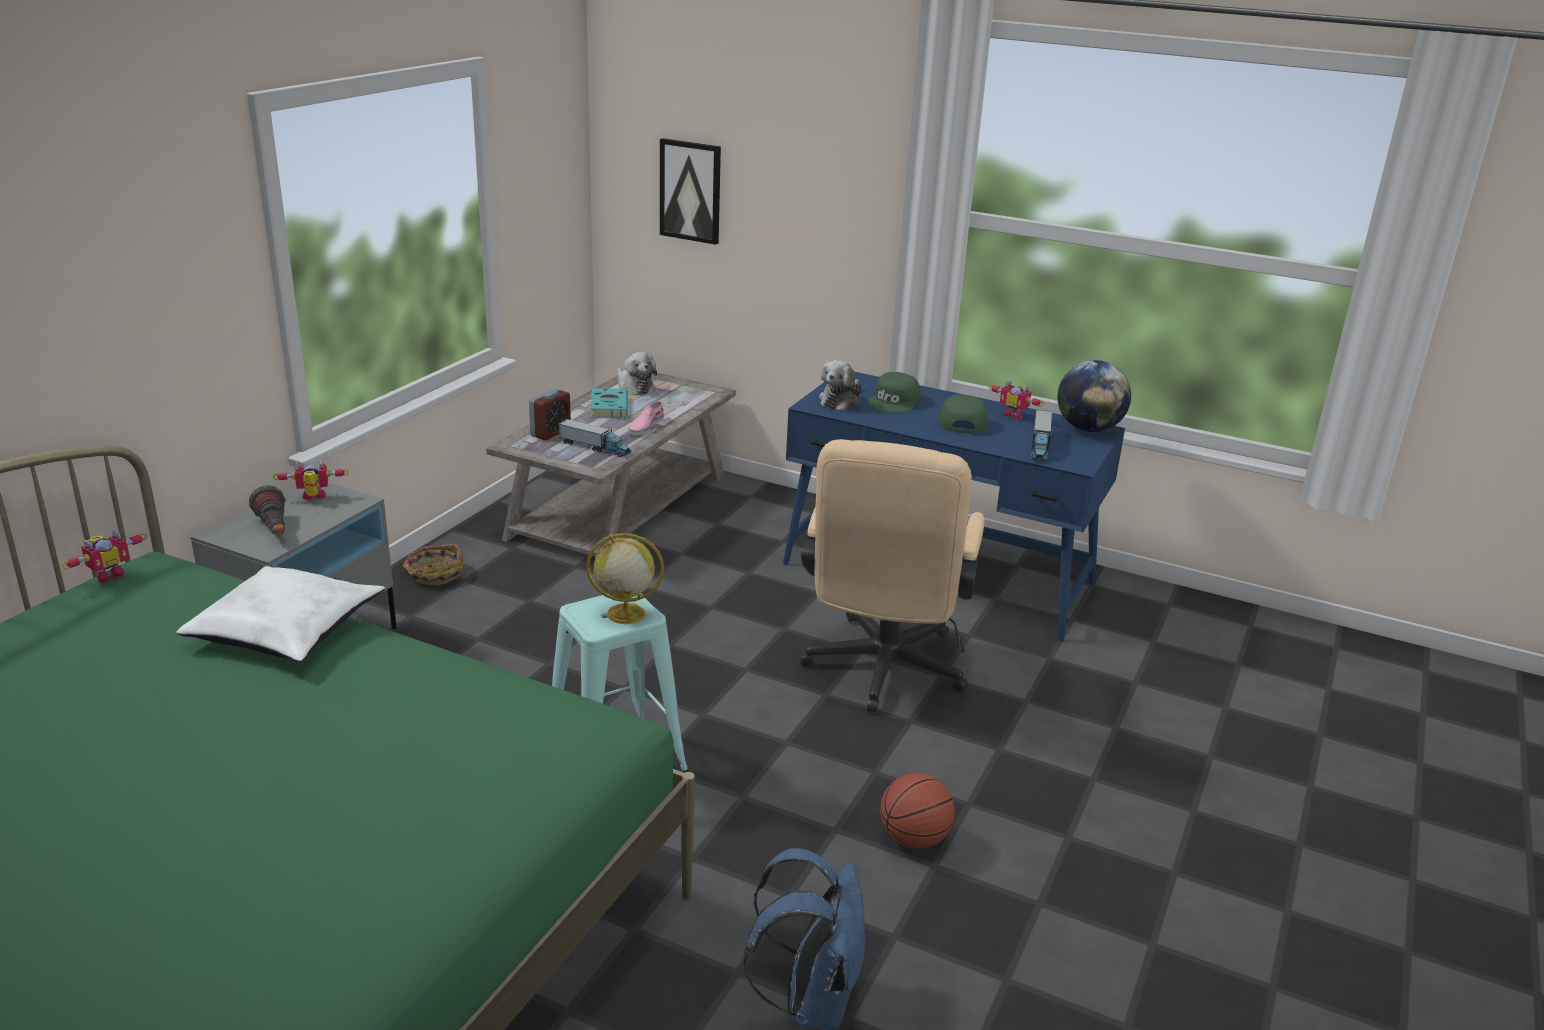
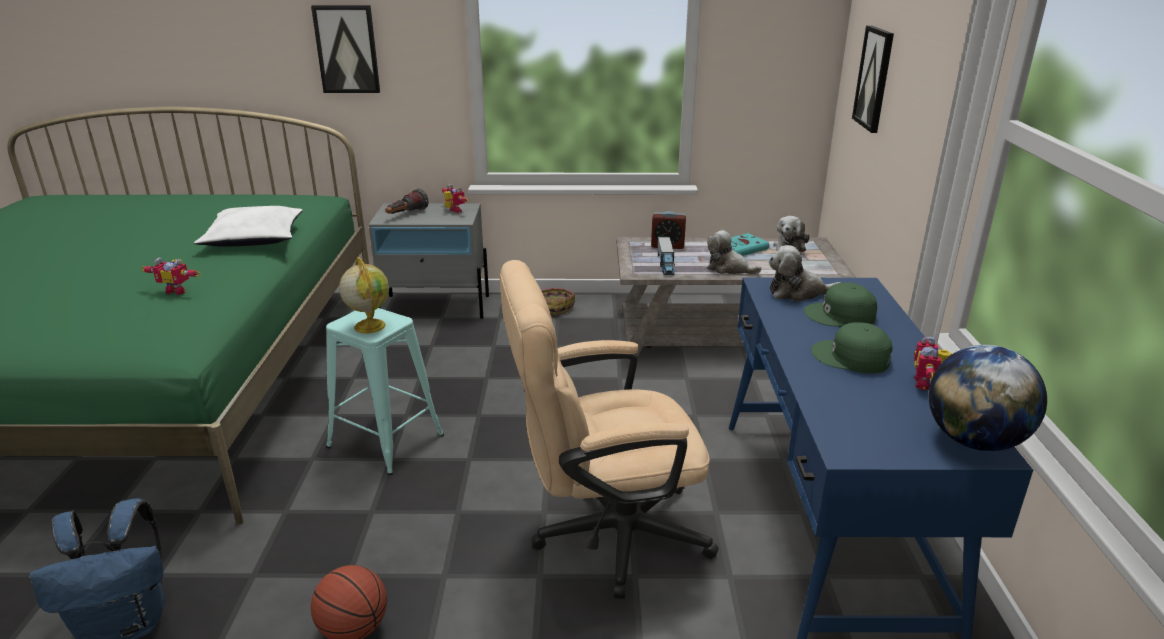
camera: 65 degrees right, 0 degrees up
toy robot [61,530,147,583] -> toy robot moved to [141,258,201,295]
pink shoe [629,401,664,435] -> plush toy [707,230,762,274]
green cap [939,395,988,433] -> green cap turned 135 degrees counterclockwise [811,322,893,374]
toy truck [1031,409,1052,462] -> none
none -> picture [311,5,380,93]

